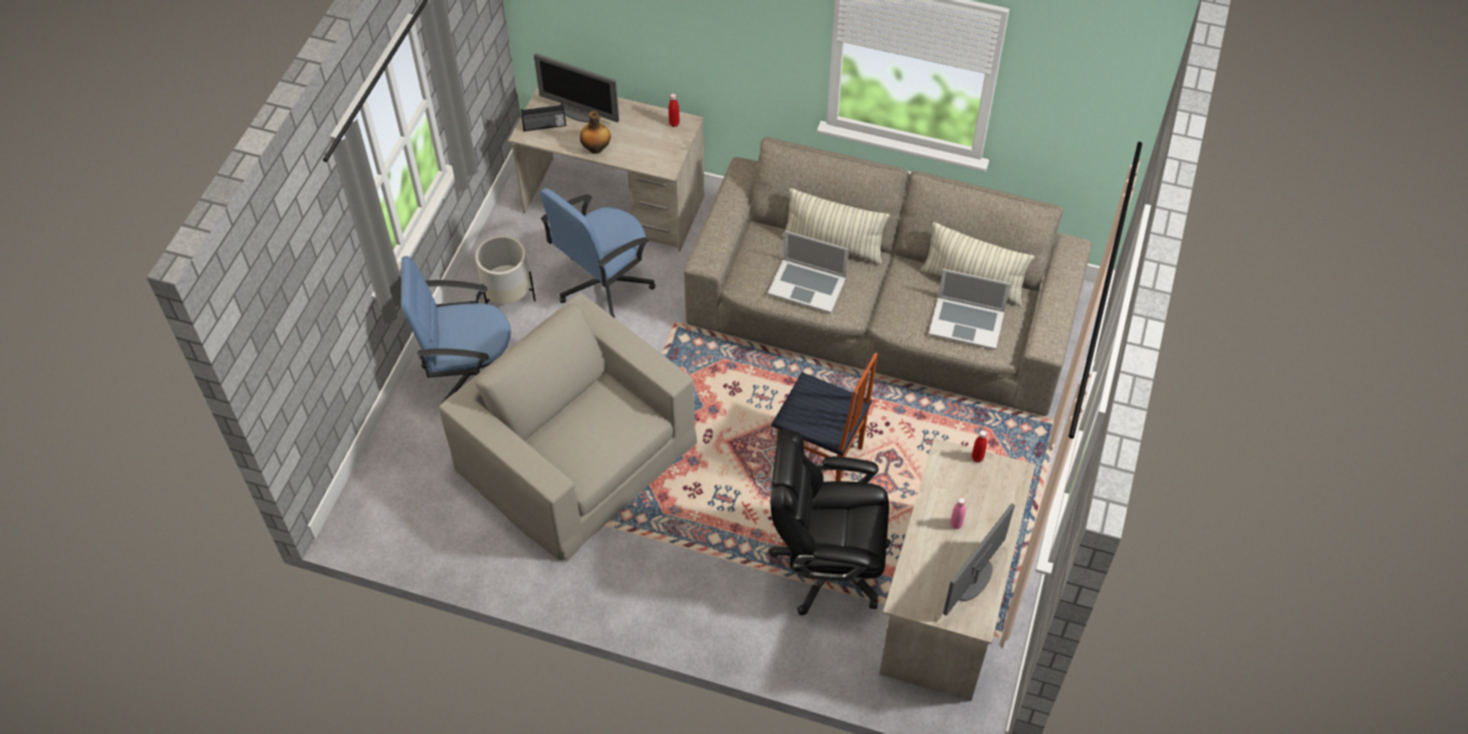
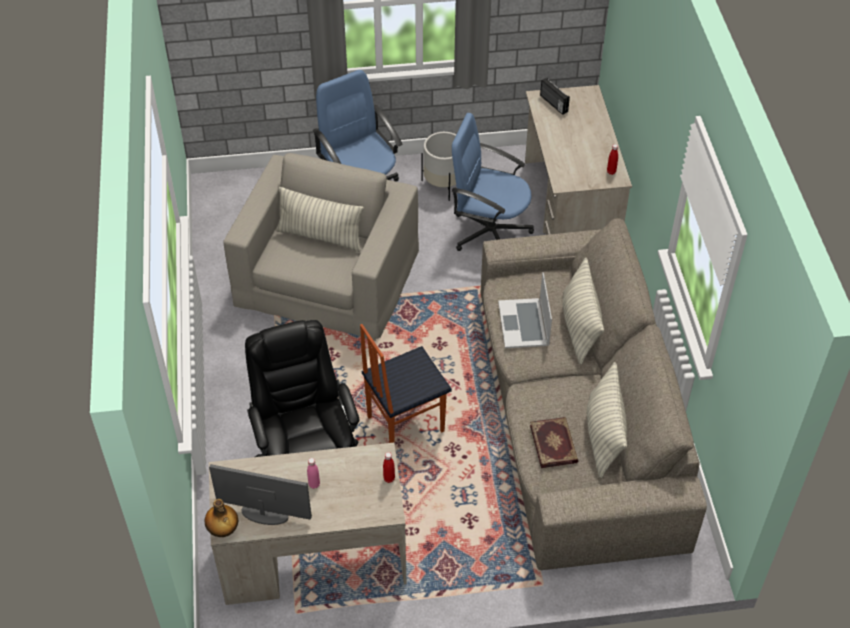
camera: 65 degrees right, 5 degrees down
monitor [534,54,619,123] -> none
bottle [580,111,611,154] -> bottle moved to [205,499,238,537]
chair [772,353,878,481] -> chair turned 60 degrees clockwise [360,324,452,443]
laptop [928,269,1011,350] -> book [530,417,578,468]
none -> pillow [276,187,364,252]

